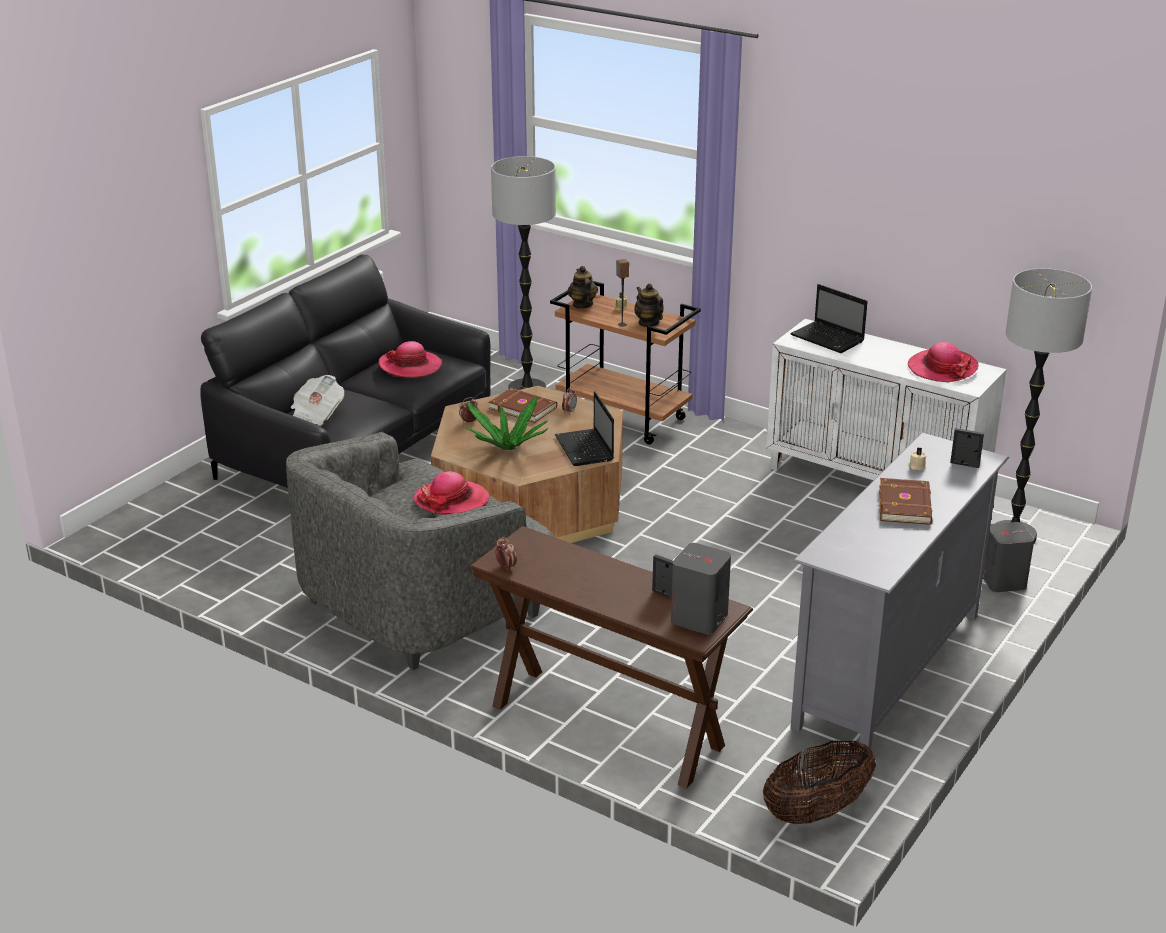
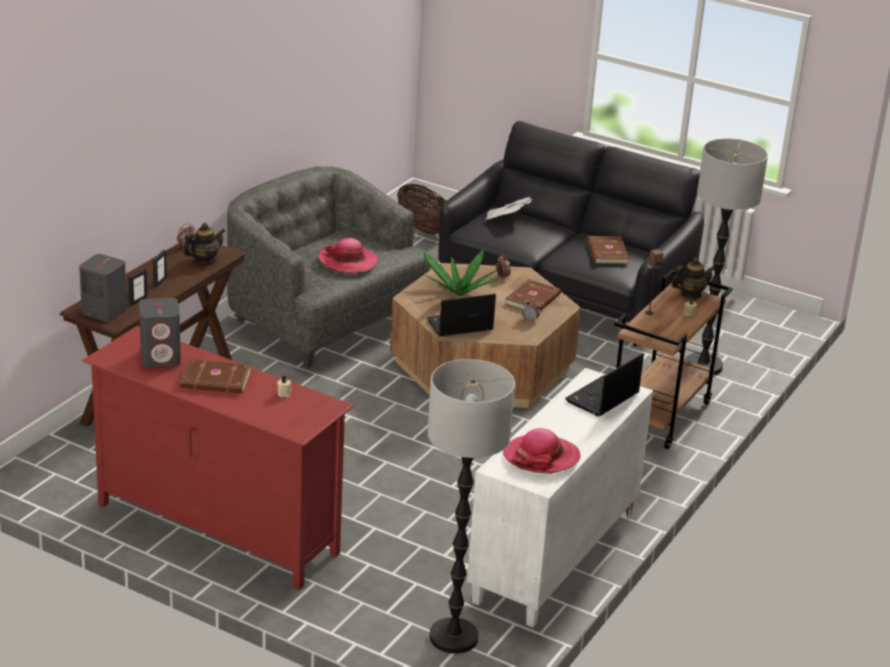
camera: 85 degrees right, 0 degrees up
hat [378,341,442,378] -> brown book [588,236,629,264]
teapot [635,283,664,327] -> teapot moved to [183,223,225,265]
basket [763,740,876,824] -> basket moved to [397,184,446,235]
grey tv stand [790,433,1009,752] -> red tv stand [82,326,355,590]
picture frame [950,428,984,468] -> picture frame moved to [153,250,167,288]
grey speaker [983,522,1034,592] -> grey speaker moved to [139,298,181,367]

